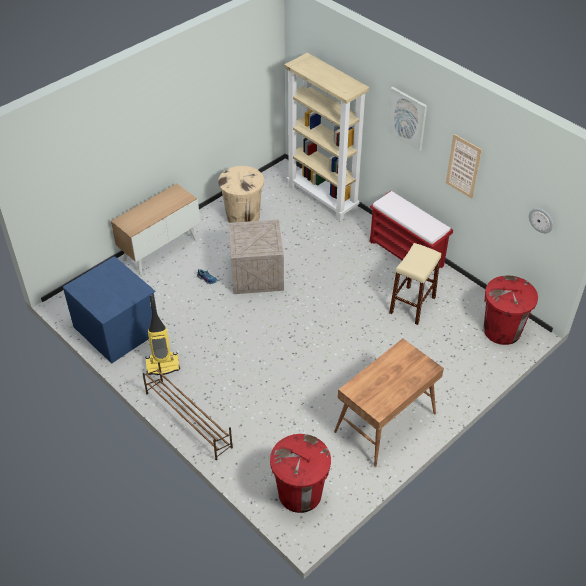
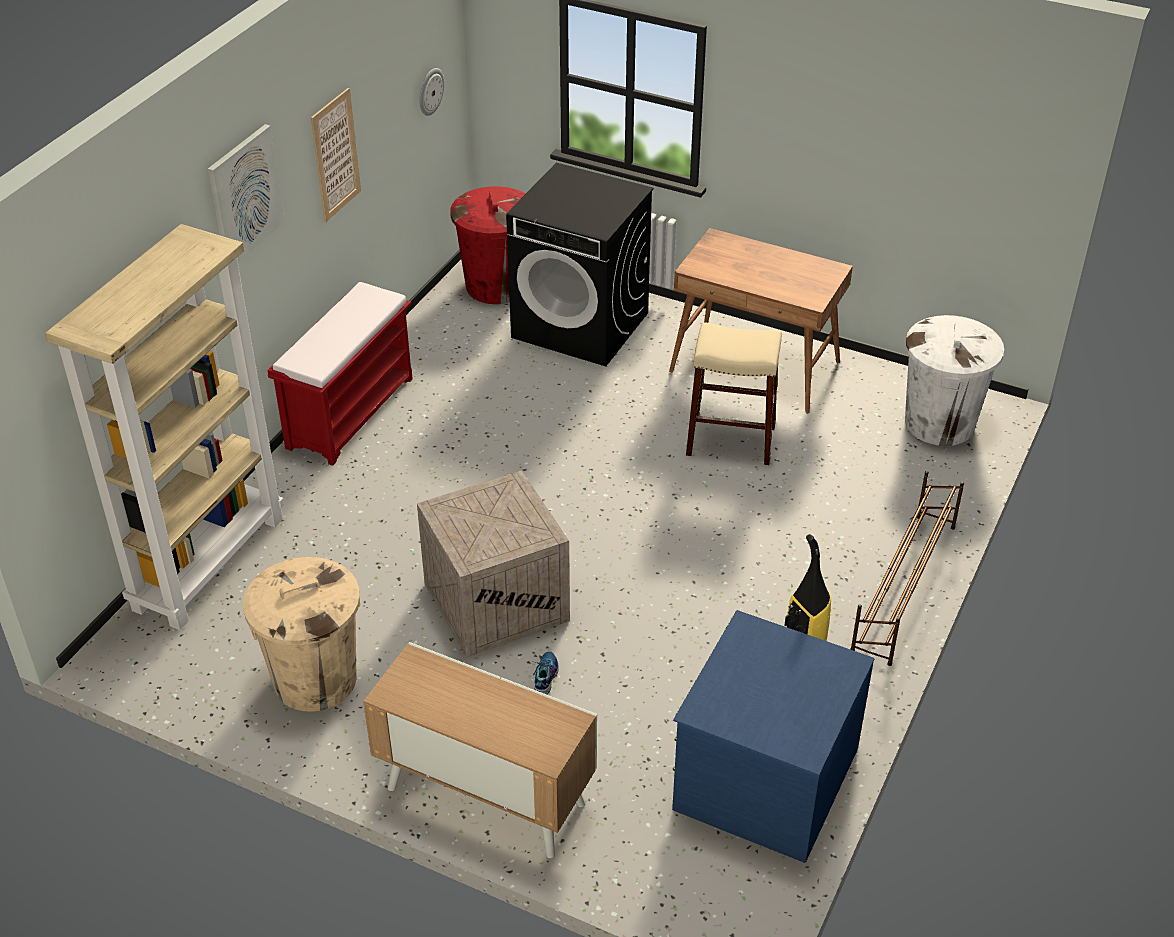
camera: 110 degrees left, 5 degrees down
red trash can [270,434,331,513] -> white trash can [905,315,1004,446]
beige stool [389,243,441,325] -> beige stool moved to [686,322,782,465]
none -> black washing machine [506,163,653,366]

